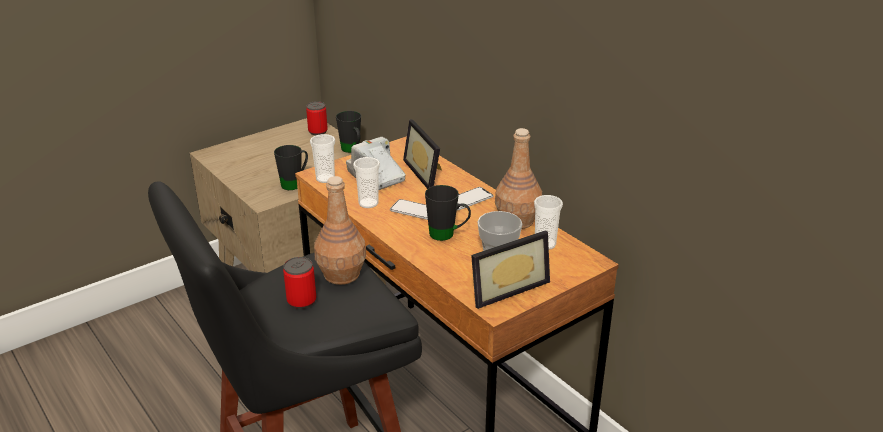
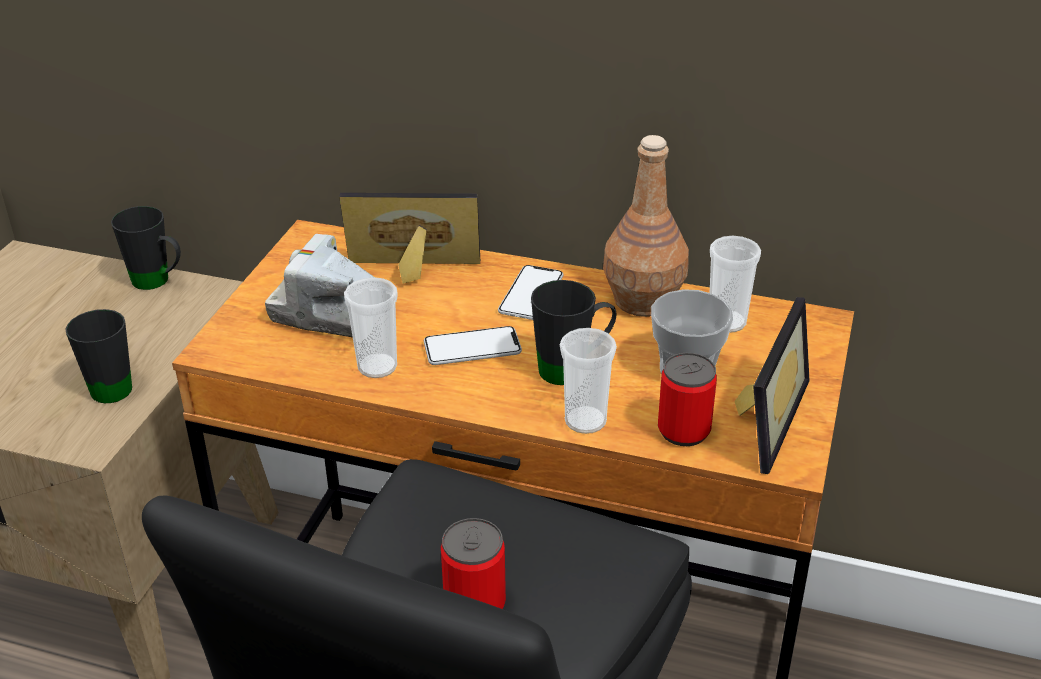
camera: 35 degrees left, 5 degrees up
can [306,101,328,135] -> can moved to [658,353,717,446]
cup [310,134,335,183] -> cup moved to [560,328,617,434]
brown bottle [314,176,366,285] -> none
picture frame [403,119,442,189] -> picture frame turned 150 degrees clockwise [339,193,480,284]

